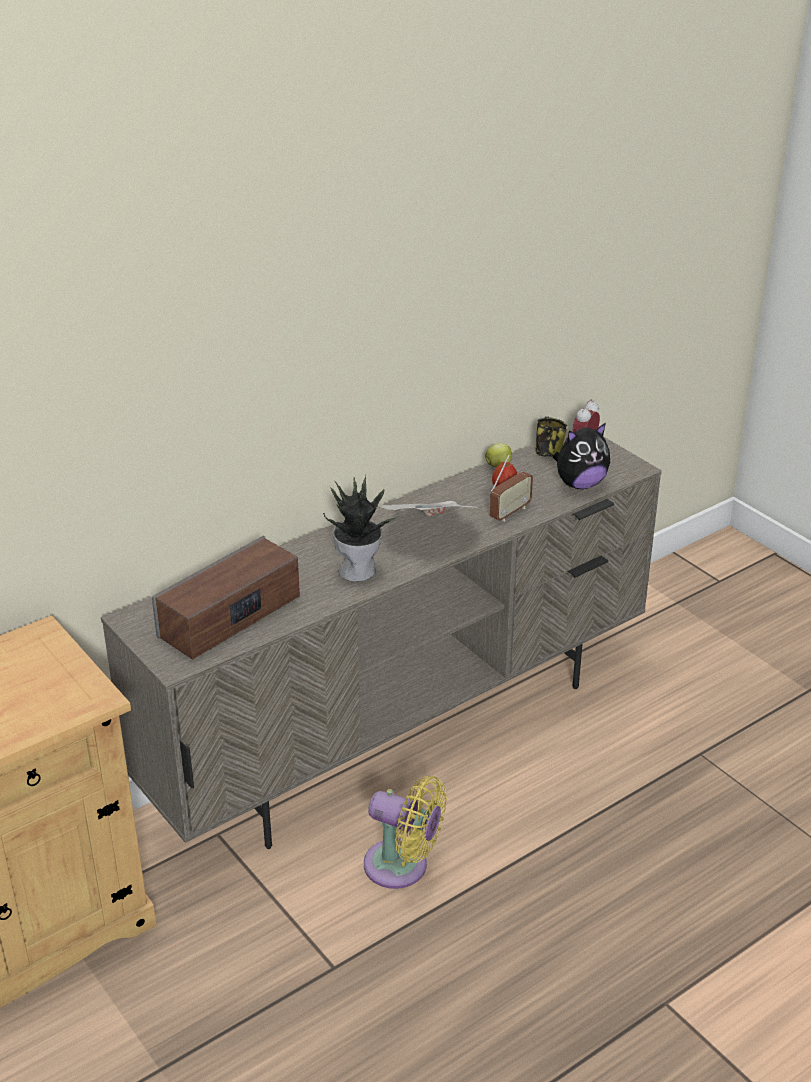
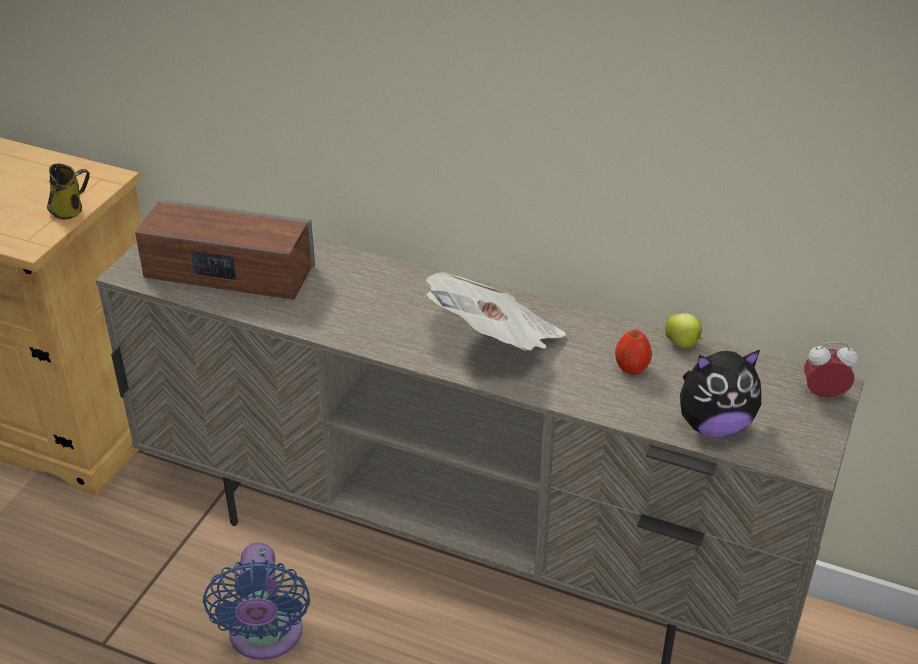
camera: 60 degrees right, 5 degrees up
potted plant [323,476,397,582] -> none
yellow fan [364,776,447,889] -> blue fan [203,543,310,660]
radio [490,454,533,522] -> none
mug [536,416,567,457] -> mug moved to [47,163,90,220]
plush toy [553,423,610,489] -> plush toy turned 45 degrees counterclockwise [680,350,761,437]

